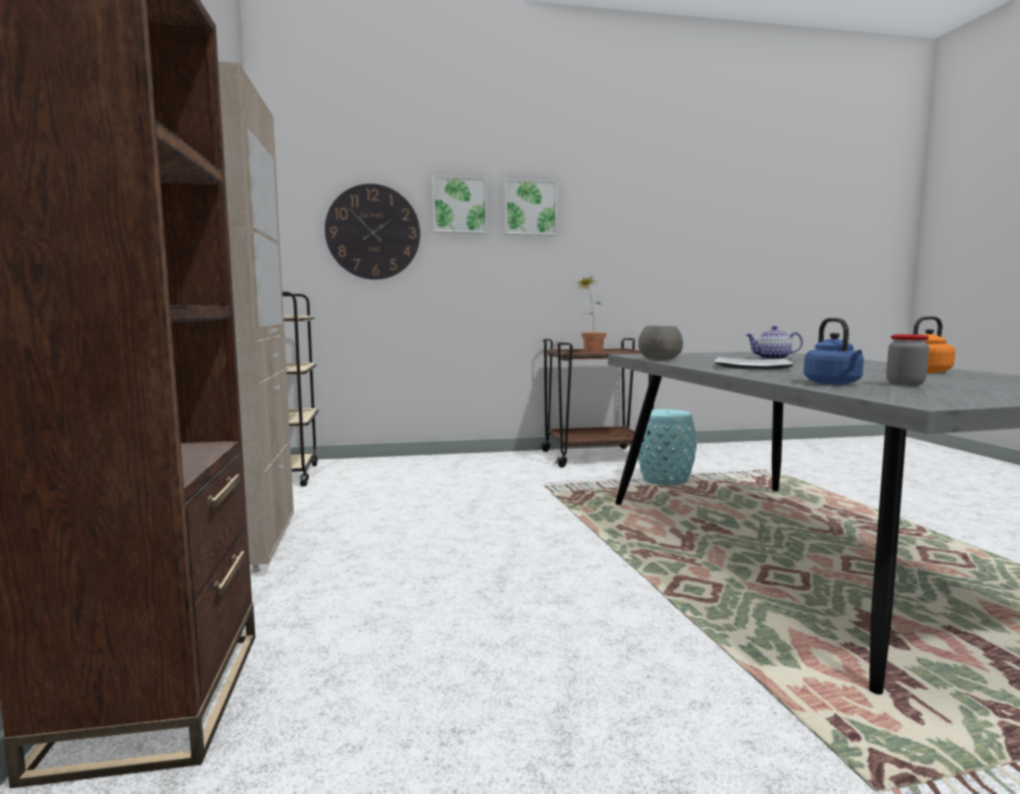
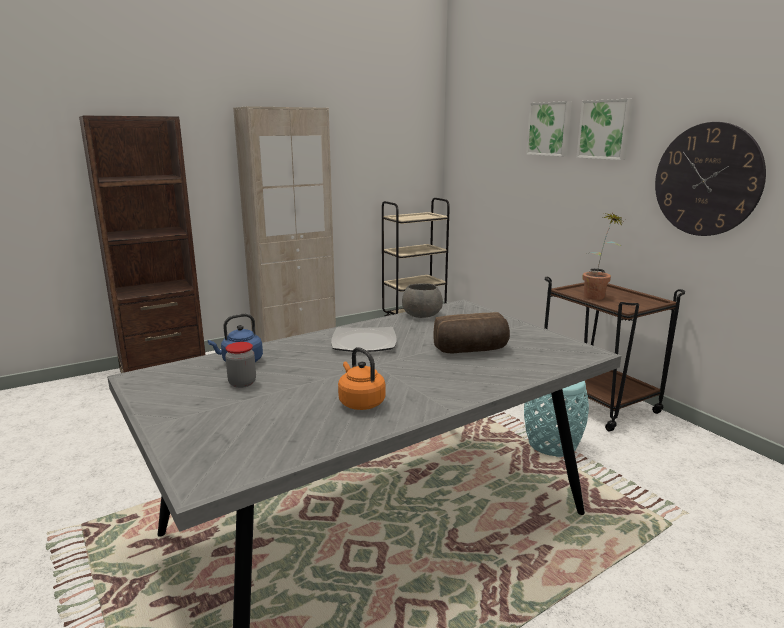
camera: 70 degrees right, 10 degrees up
wall clock [325,184,420,280] -> wall clock moved to [655,122,766,236]
teapot [746,326,803,359] -> bread [433,312,510,353]

